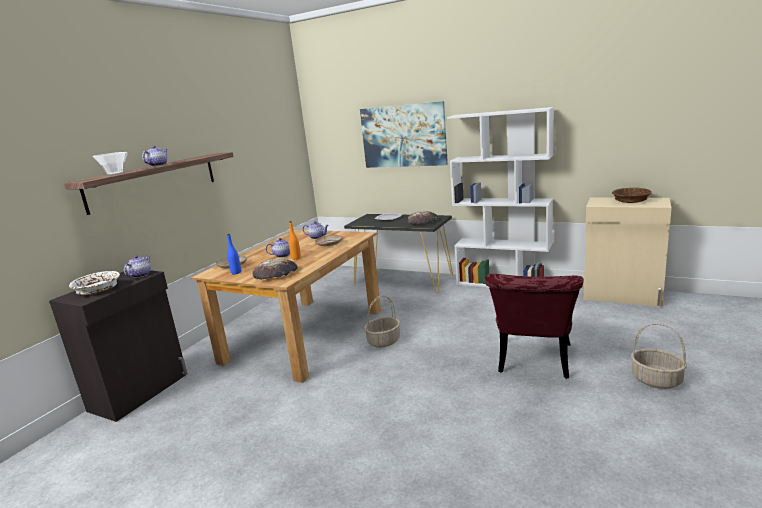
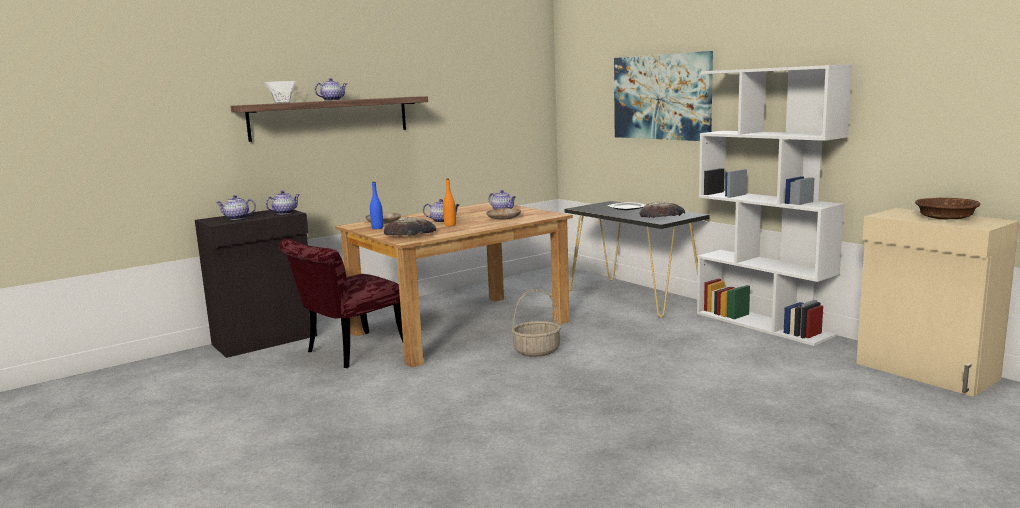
camera: 25 degrees right, 5 degrees down
white bowl [69,271,120,295] -> teapot [216,195,256,220]
red chair [485,274,584,379] -> red chair moved to [279,239,403,368]
basket [631,323,687,389] -> none

